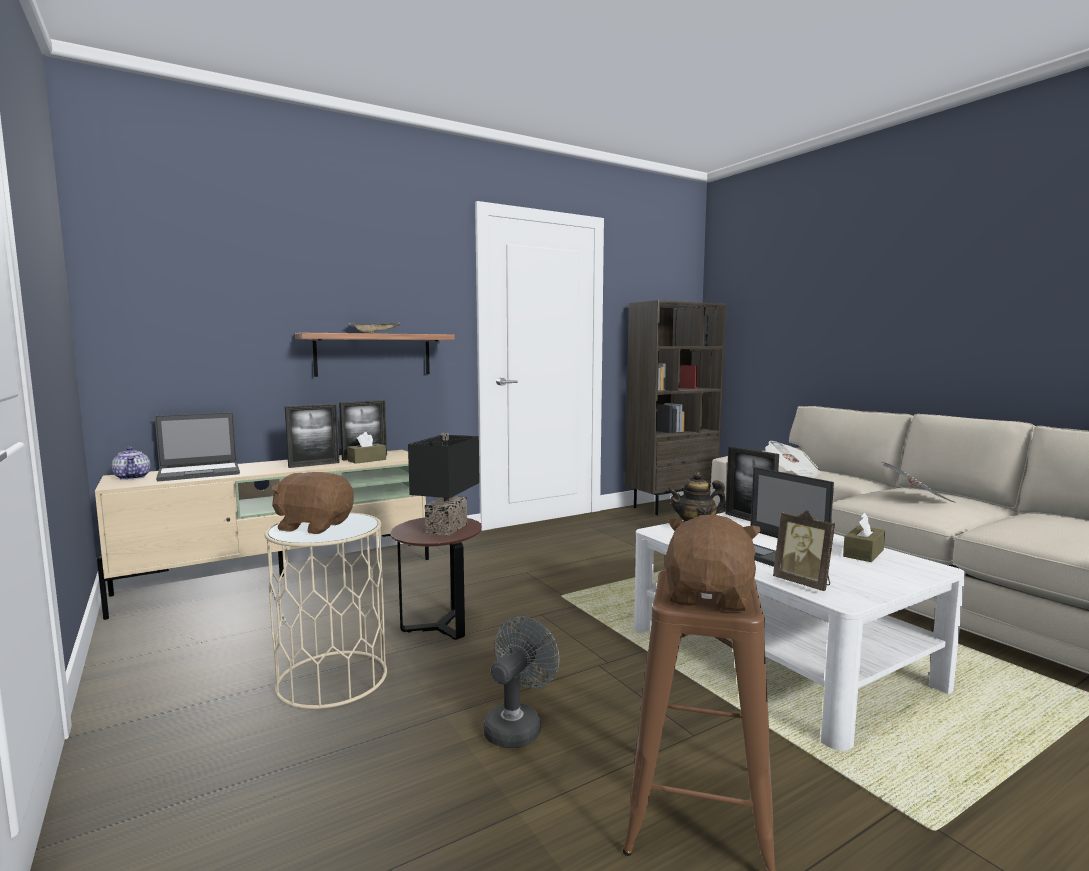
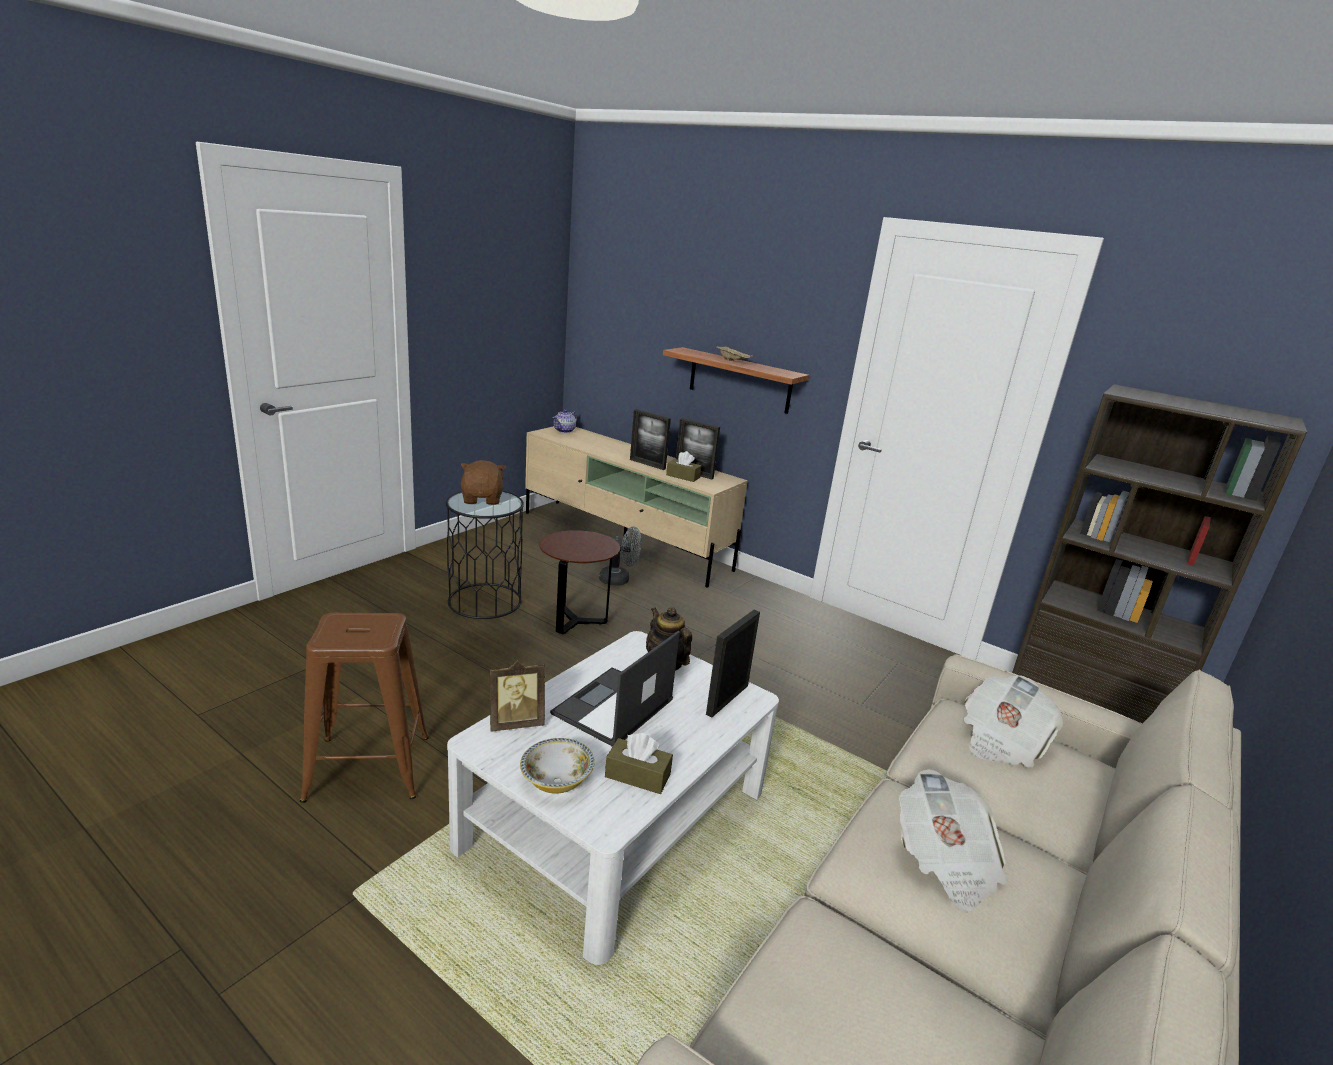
camera: 65 degrees right, 15 degrees up
laptop [155,412,240,482] -> none
beige side table [264,513,387,709] -> black side table [446,491,524,619]
black table lamp [408,433,480,535] -> none
grey fan [484,616,559,748] -> grey fan moved to [599,526,642,586]
brown plush toy [665,514,761,612] -> none
picture frame [773,510,835,591] -> picture frame turned 135 degrees counterclockwise [490,660,545,732]
none -> bowl [520,738,595,794]

